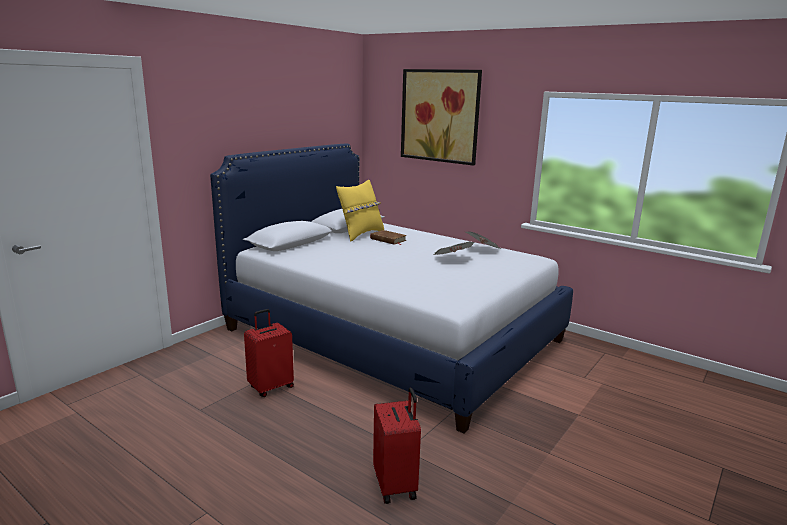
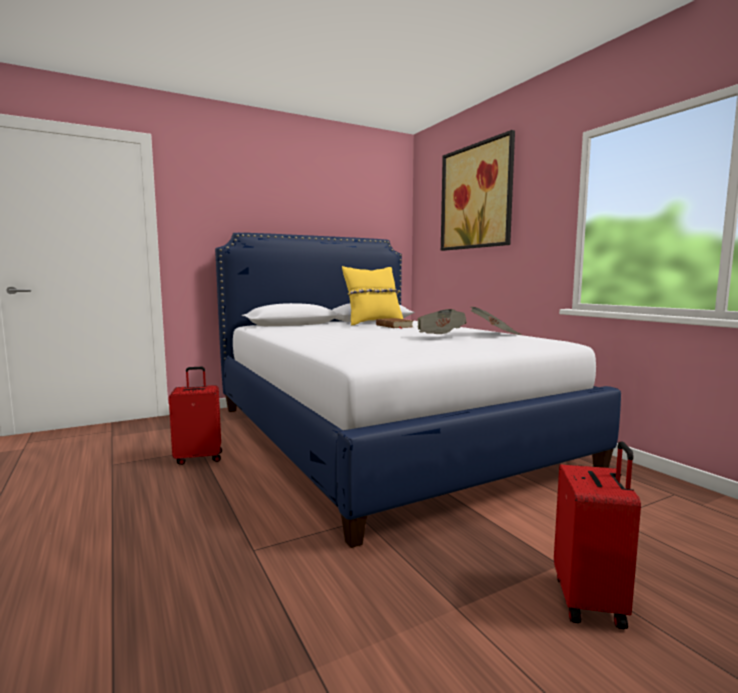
camera: 25 degrees right, 10 degrees down
red suitcase [373,388,421,504] -> red suitcase moved to [554,441,641,629]

